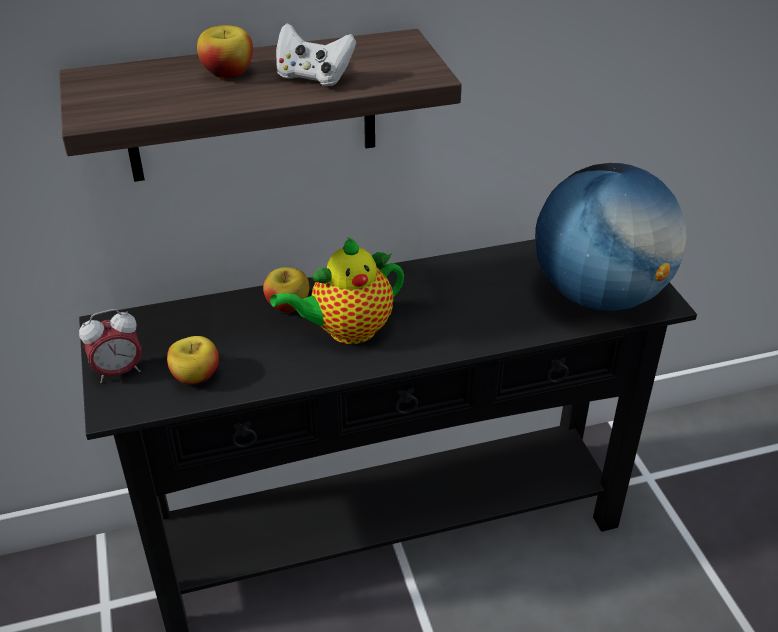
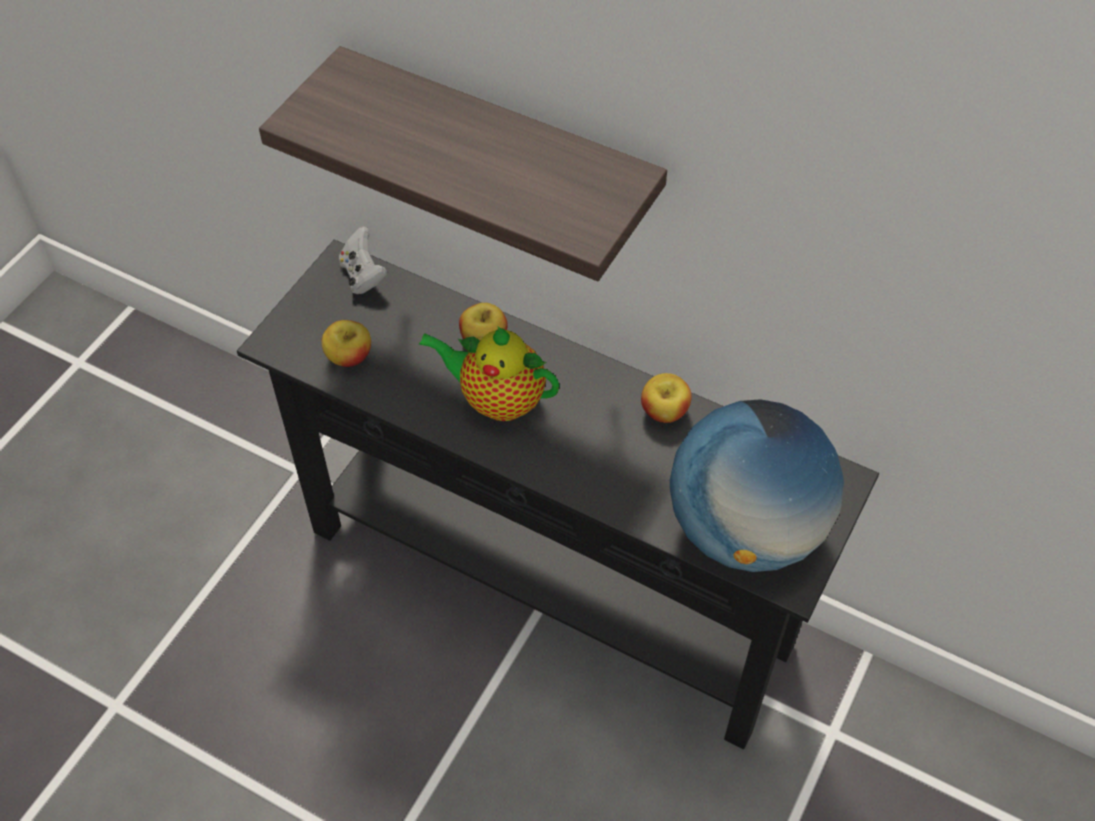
camera: 45 degrees right, 15 degrees up
alarm clock [79,309,142,383] -> none
apple [197,25,253,79] -> apple moved to [641,373,692,423]
white game controller [276,23,356,86] -> white game controller moved to [339,227,388,294]

